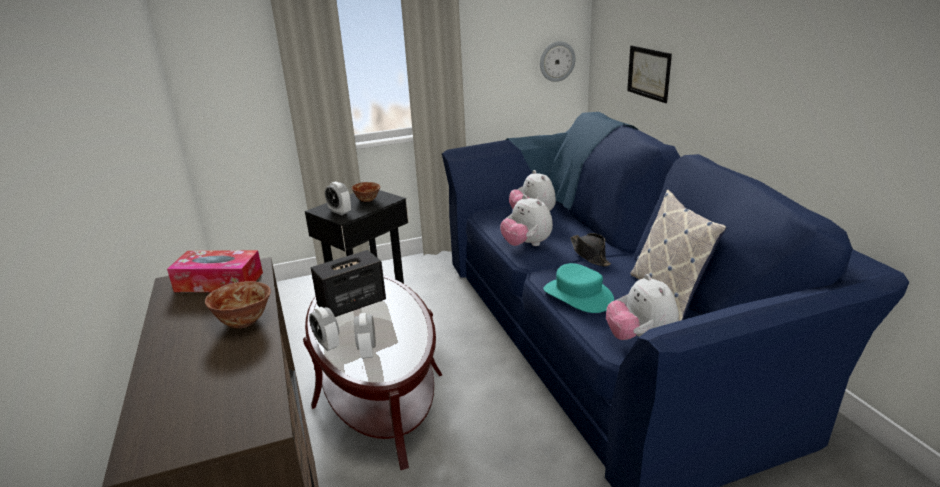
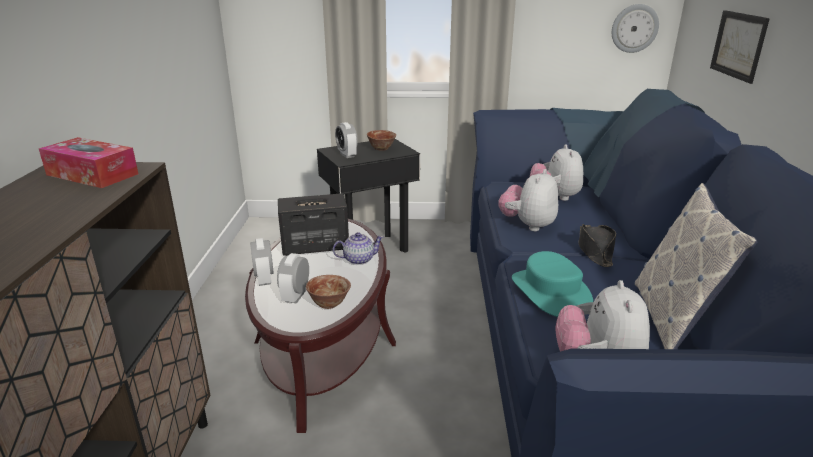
camera: 20 degrees right, 0 degrees up
bowl [205,281,271,328] -> bowl moved to [306,275,351,309]
plush toy [500,195,553,246] -> plush toy turned 45 degrees clockwise [498,169,558,231]
none -> teapot [333,232,384,265]

